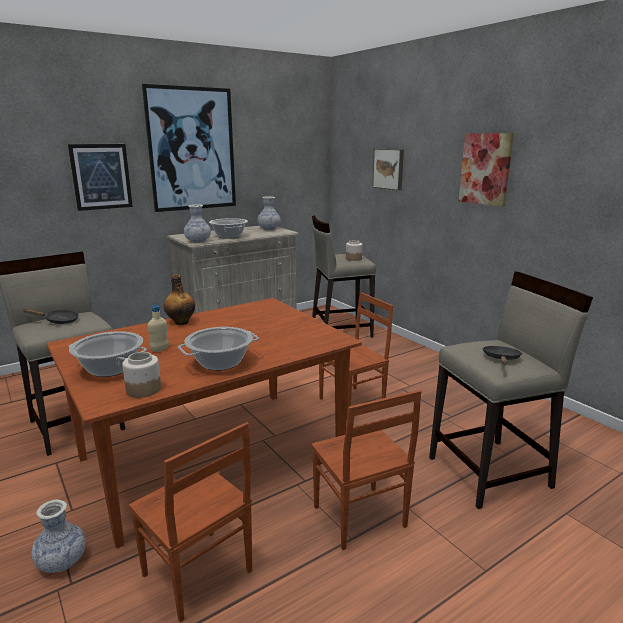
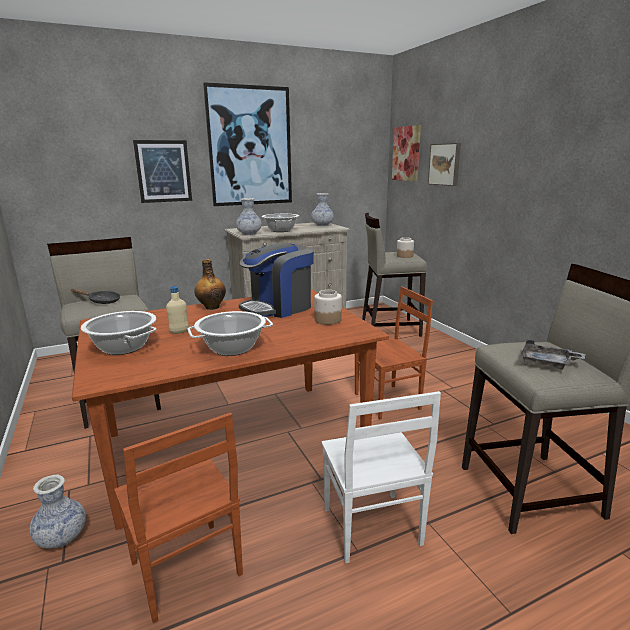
camera: 10 degrees right, 0 degrees up
jar [122,352,161,398] -> jar moved to [314,290,342,325]
brown chair [312,390,421,550] -> white chair [322,391,441,563]
picture [459,133,514,207] -> picture moved to [392,125,421,181]
black frying pan [482,346,522,364] -> grey tray [520,339,585,370]
none -> coffee machine [239,243,314,318]

